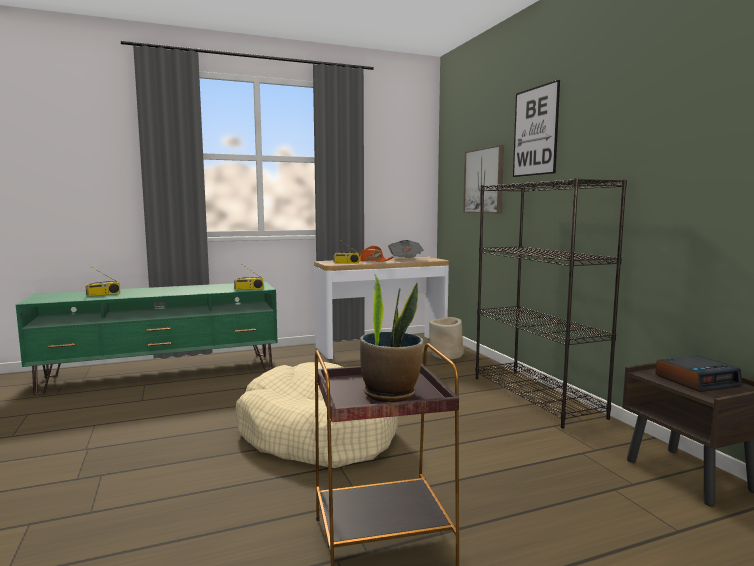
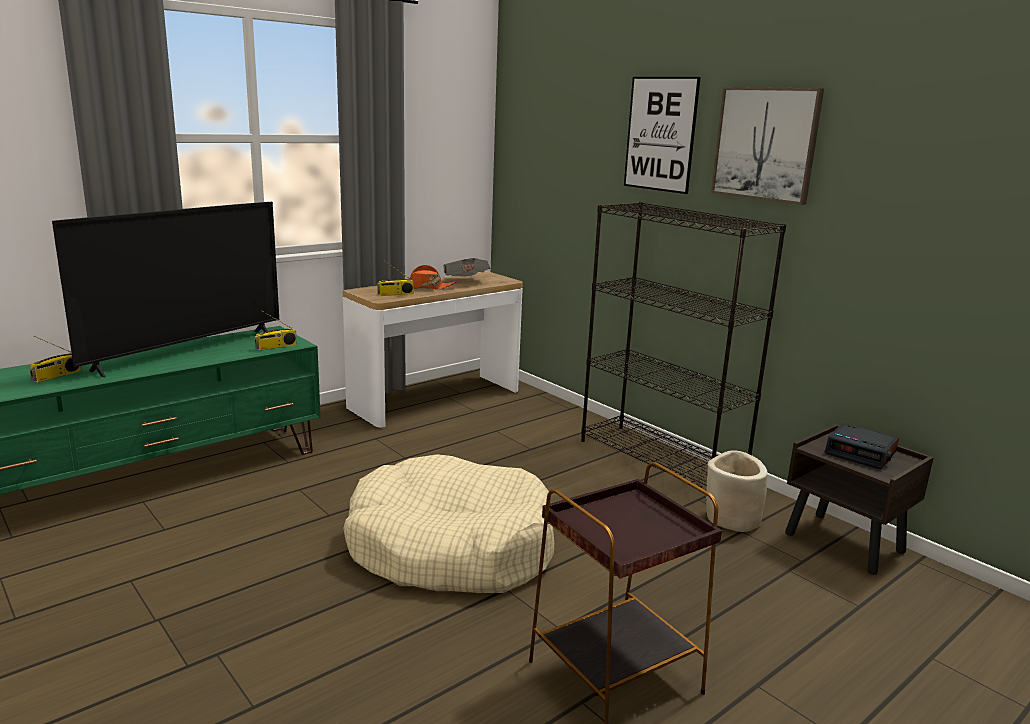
camera: 20 degrees left, 10 degrees up
potted plant [360,275,423,402] -> none
beige planter [429,317,464,359] -> beige planter moved to [706,450,767,532]
picture [463,145,504,213] -> picture moved to [711,87,824,205]
alarm clock [656,356,743,392] -> alarm clock turned 75 degrees clockwise [825,423,899,469]
none -> television [52,202,279,378]

